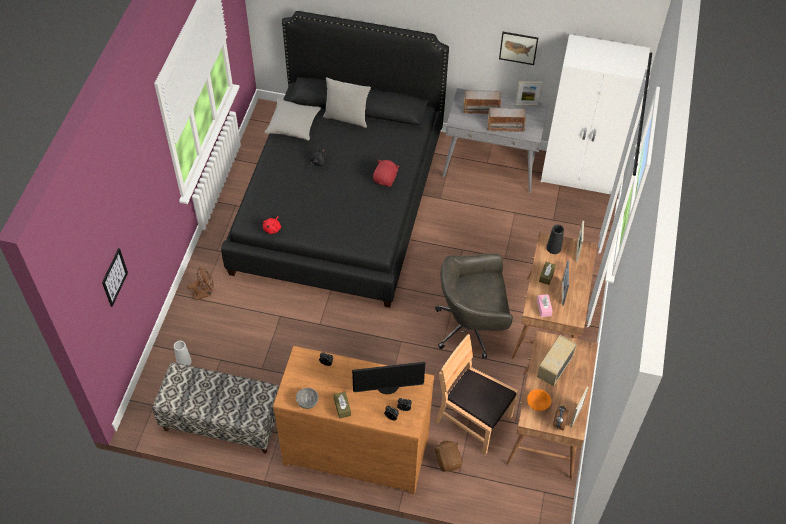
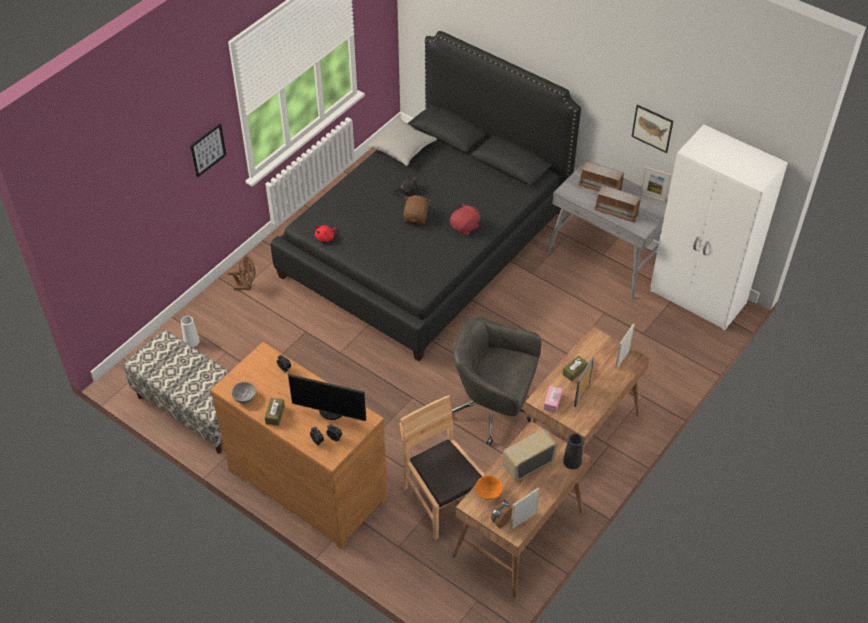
camera: 25 degrees right, 5 degrees down
picture [102,248,128,307] -> picture moved to [190,123,226,178]
grey pillow [323,77,371,128] -> none
brown plush toy [434,441,462,472] -> brown plush toy moved to [403,195,430,224]
black vase [546,225,564,254] -> black vase moved to [563,433,583,469]

